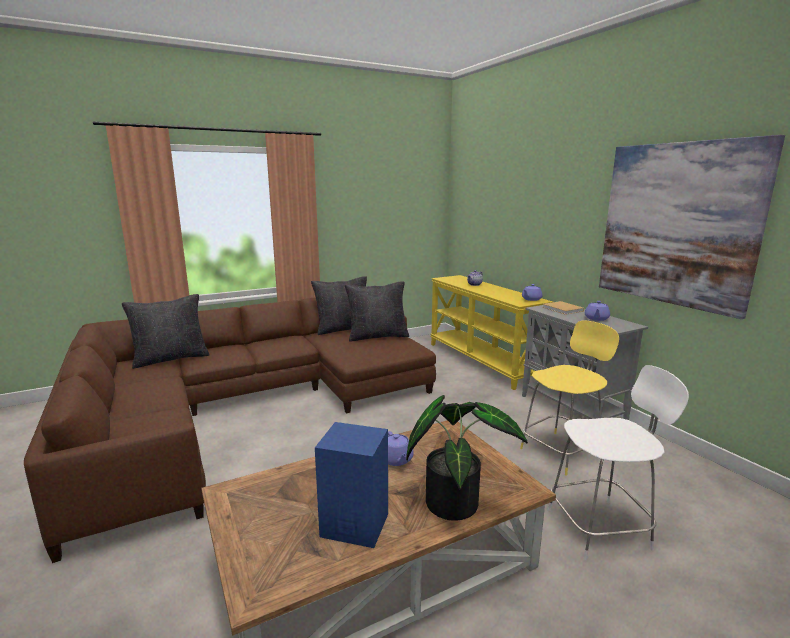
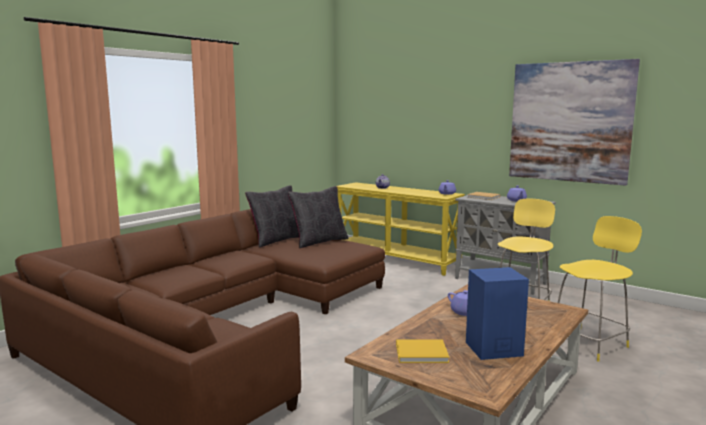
camera: 25 degrees left, 5 degrees down
black pillow [122,294,209,369] -> none
potted plant [406,395,528,521] -> none
white stool [548,365,689,560] -> yellow stool [558,216,642,362]
none -> yellow book [396,340,449,363]

